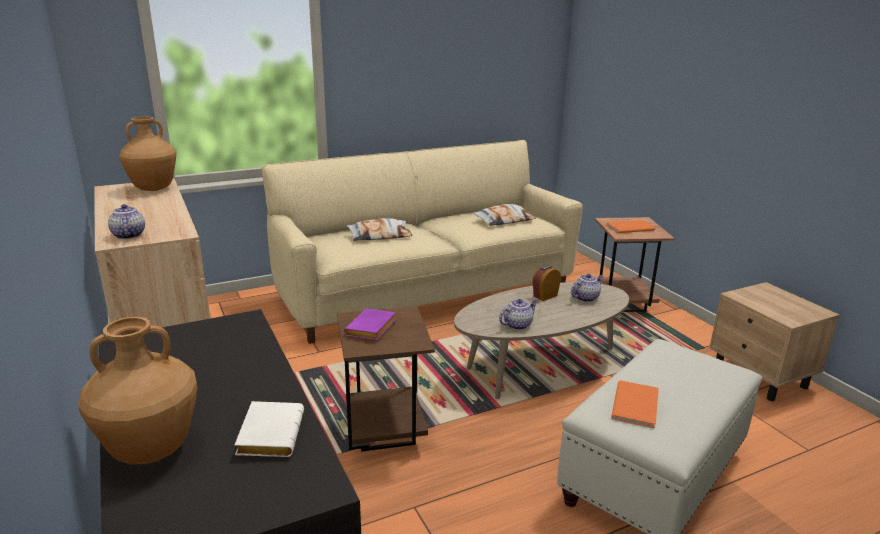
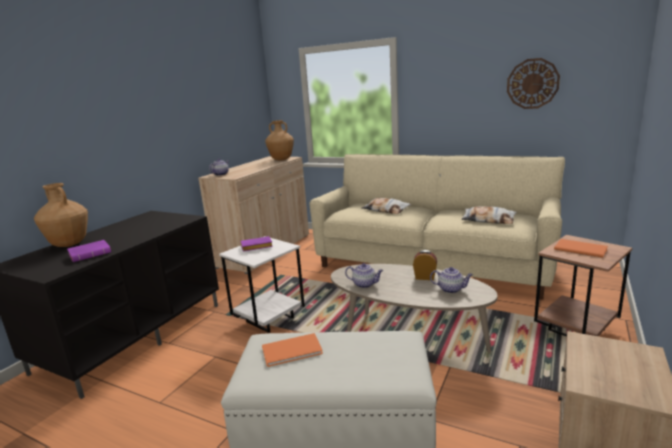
camera: 55 degrees right, 5 degrees down
white book [234,401,304,457] -> purple book [67,240,111,262]
brown side table [337,307,435,451] -> white side table [219,236,305,333]
none -> wall clock [507,58,560,109]

